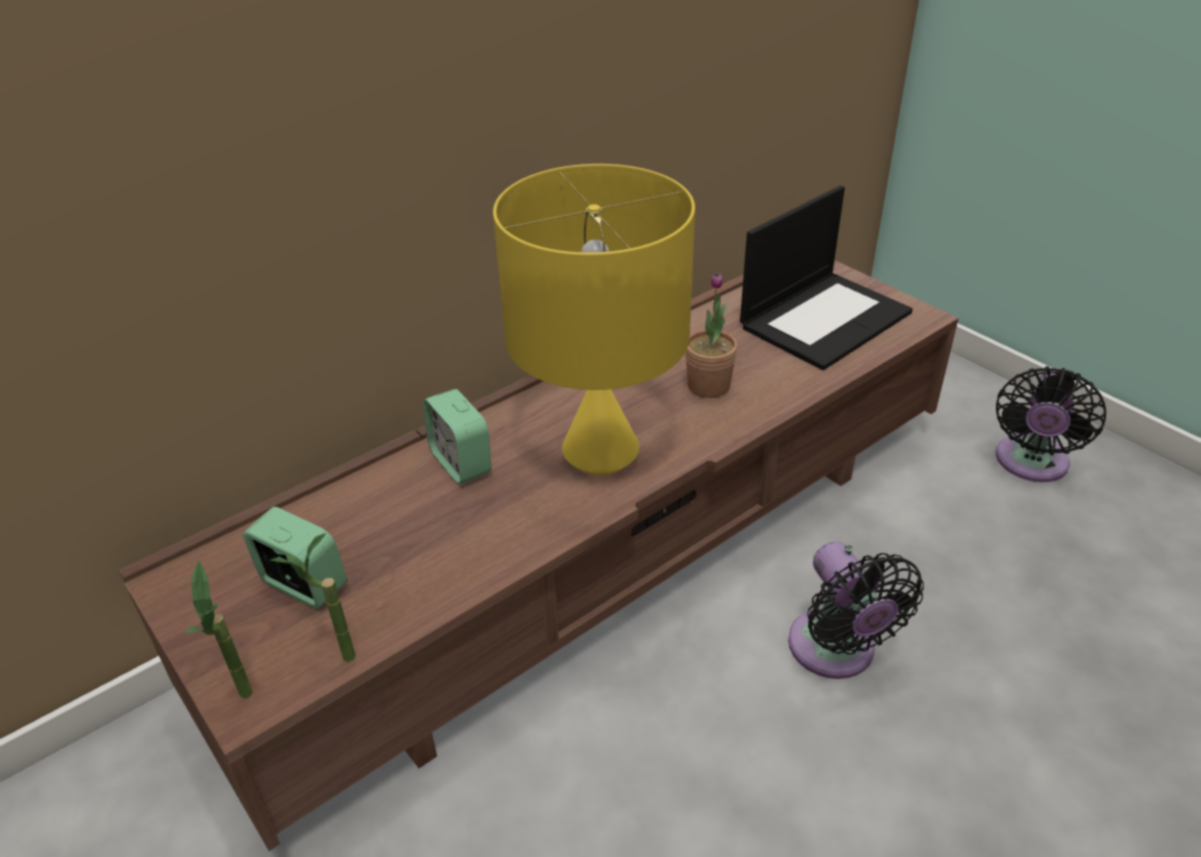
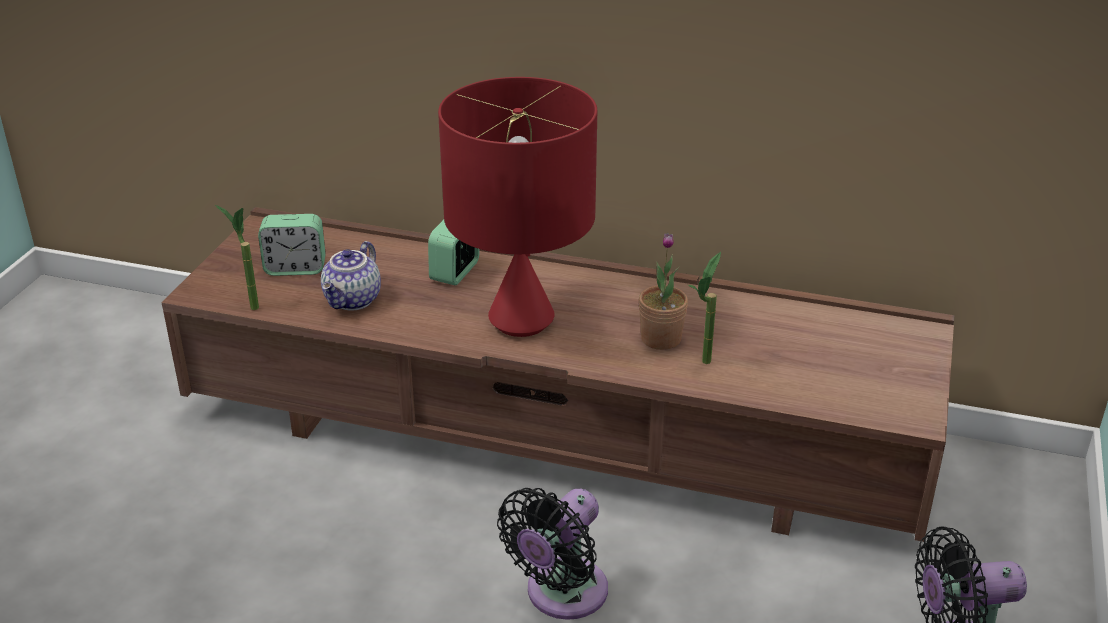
camera: 55 degrees right, 5 degrees down
potted plant [185,561,253,699] -> potted plant moved to [688,252,721,364]
alarm clock [243,507,347,609] -> alarm clock turned 90 degrees clockwise [258,214,326,276]
yellow table lamp [493,164,695,475] -> red table lamp [438,77,597,337]
laptop [740,186,913,370] -> none
none -> teapot [321,241,381,311]

